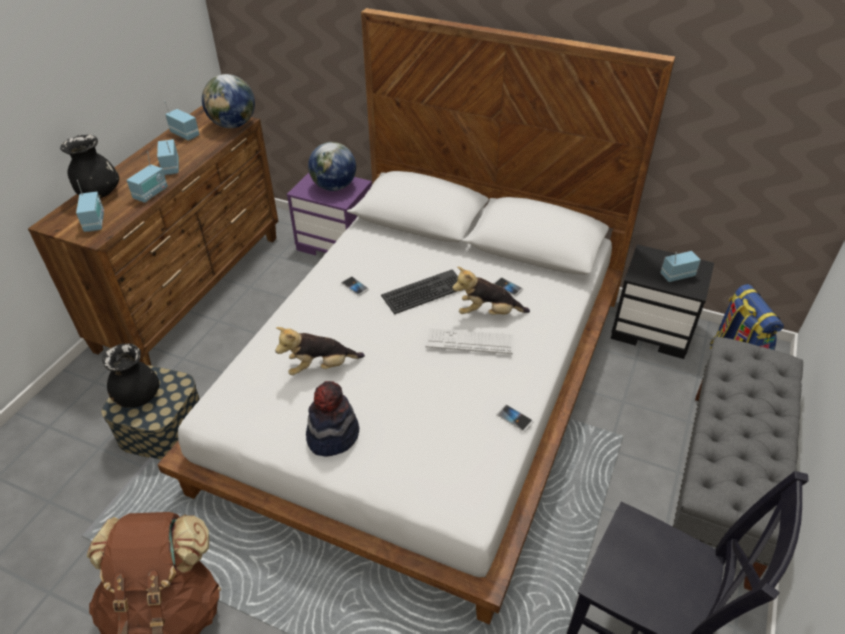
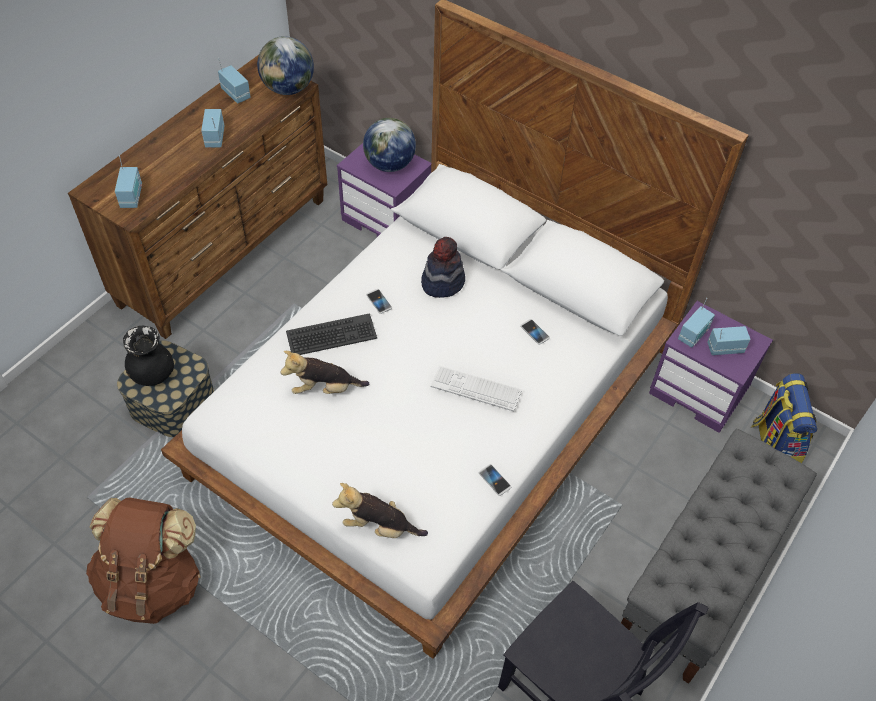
camera: 10 degrees right, 10 degrees up
black vase [60,135,119,198] -> none
radio [127,152,168,203] -> radio moved to [678,298,715,348]
hat [306,381,359,457] -> hat moved to [421,237,465,298]
keyboard [381,270,458,315] -> keyboard moved to [286,313,377,355]
plush toy [452,267,530,315] -> plush toy moved to [332,483,428,538]
black nightstand [611,244,714,359] -> purple nightstand [649,301,773,433]

